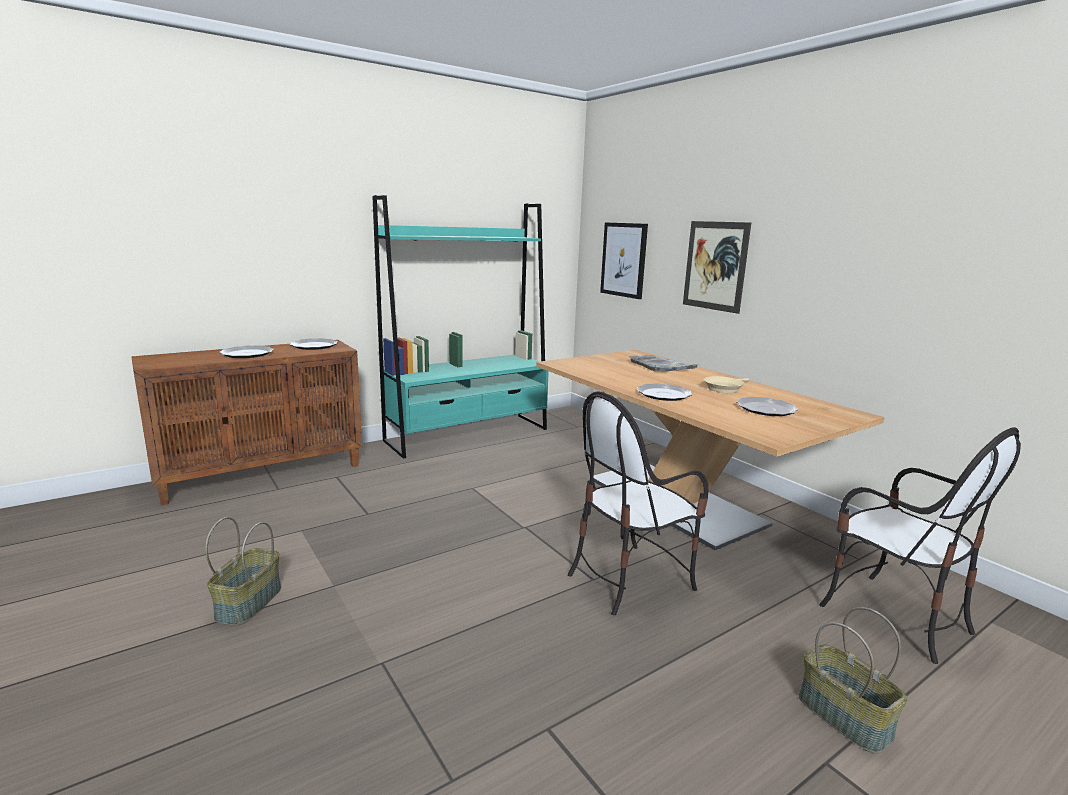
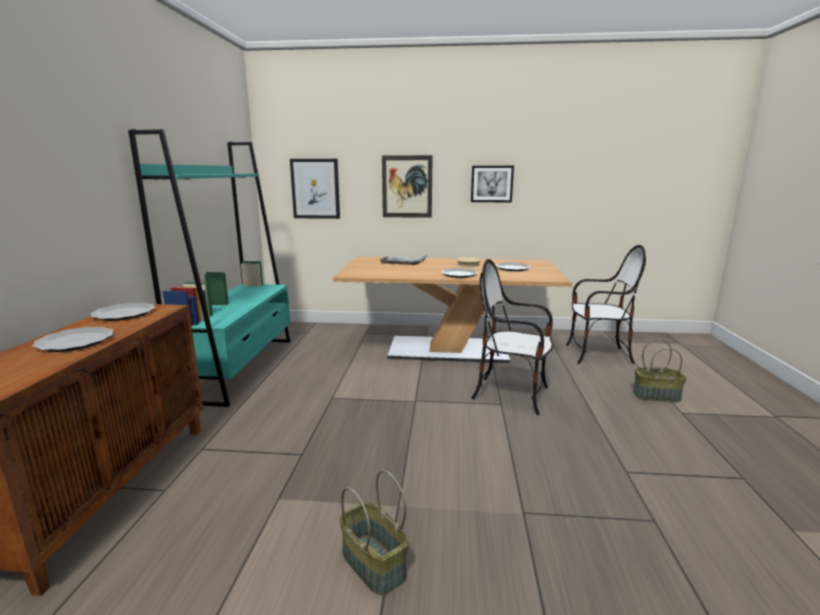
camera: 50 degrees left, 0 degrees up
chair [568,391,708,615] -> chair turned 105 degrees clockwise [472,259,553,415]
none -> picture [471,166,514,202]

